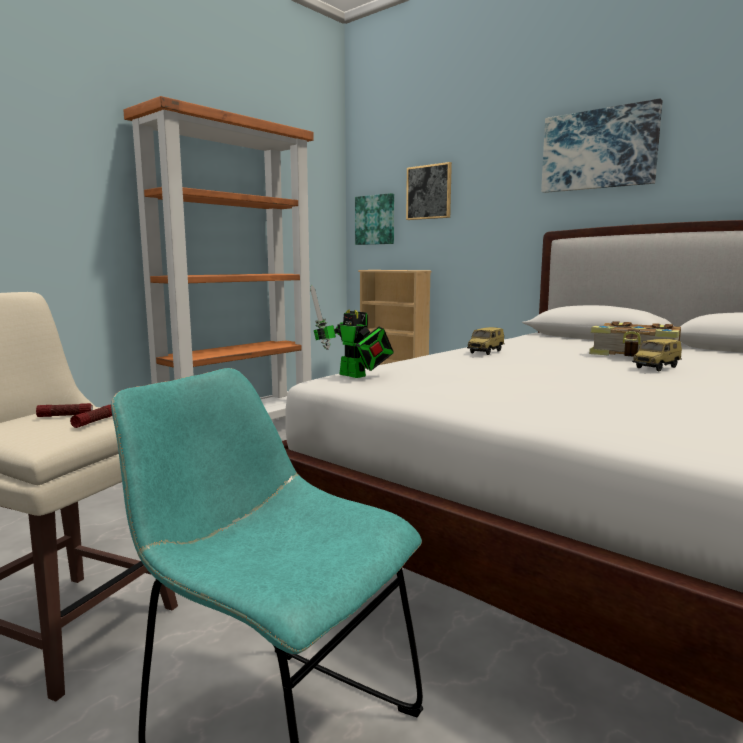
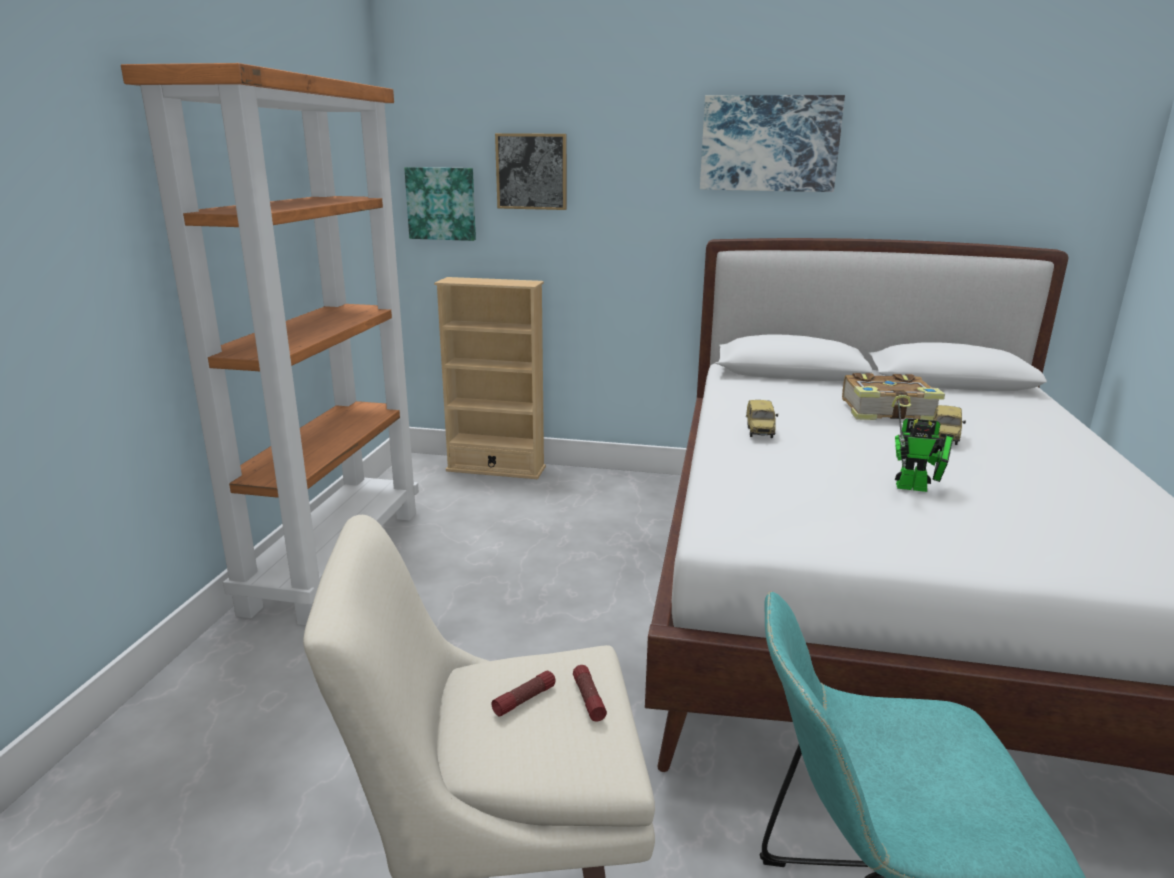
camera: 30 degrees left, 10 degrees up
toy robot [310,284,394,378] -> toy robot moved to [895,400,954,492]

